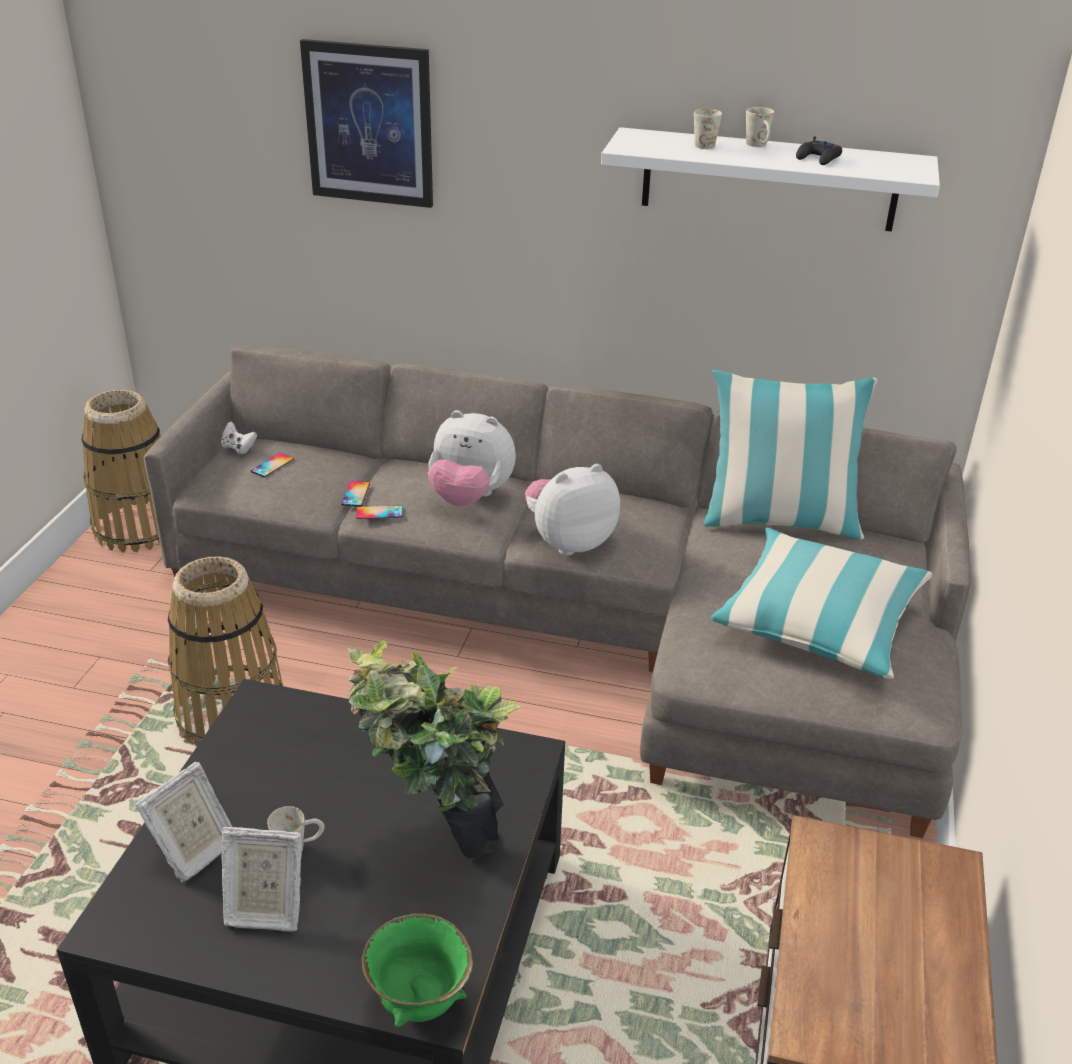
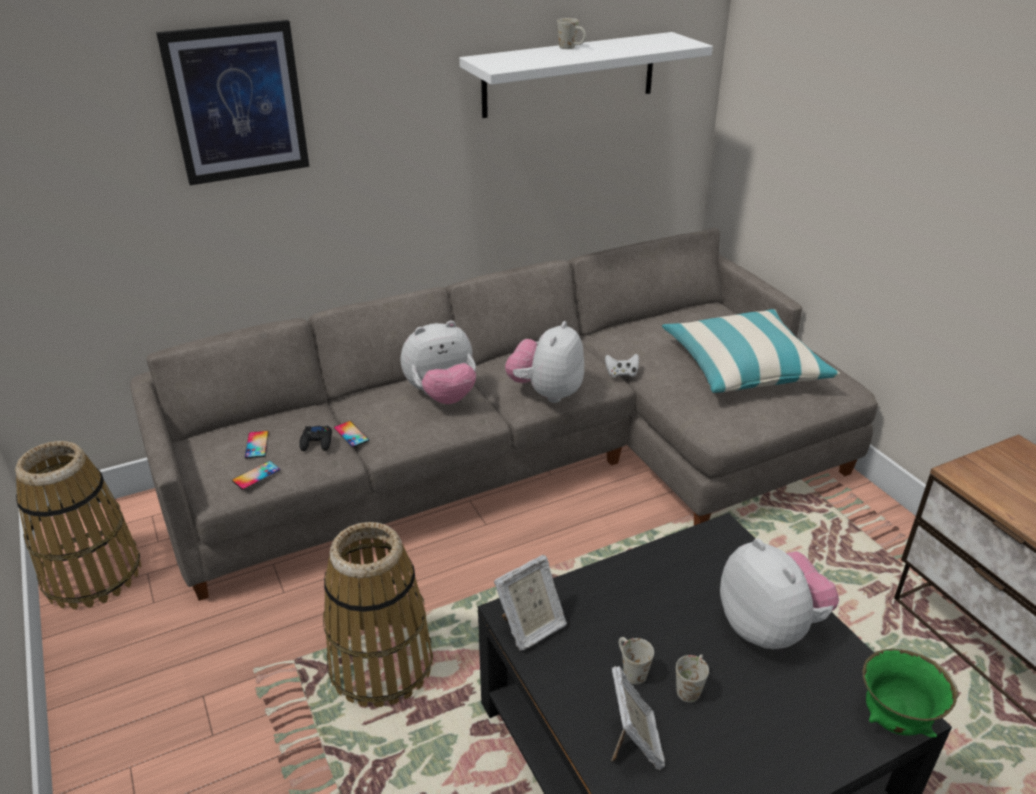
camera: 40 degrees left, 0 degrees up
white game controller [221,422,257,454] -> white game controller moved to [605,354,639,377]
picture frame [221,827,303,932] -> picture frame moved to [494,555,567,650]
potted plant [347,640,520,858] -> plush toy [720,538,839,649]
phone [356,505,403,519] -> phone moved to [232,461,280,490]
white mug [694,109,722,149] -> white mug moved to [619,637,654,685]
pillow [704,370,878,540] -> none
black game controller [796,136,842,165] -> black game controller moved to [299,426,332,451]

